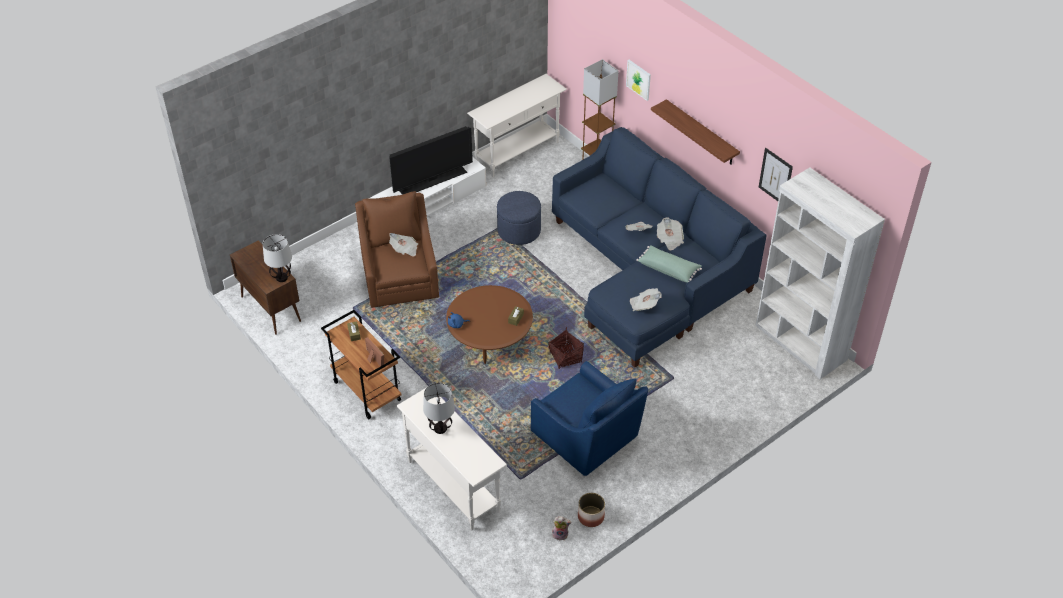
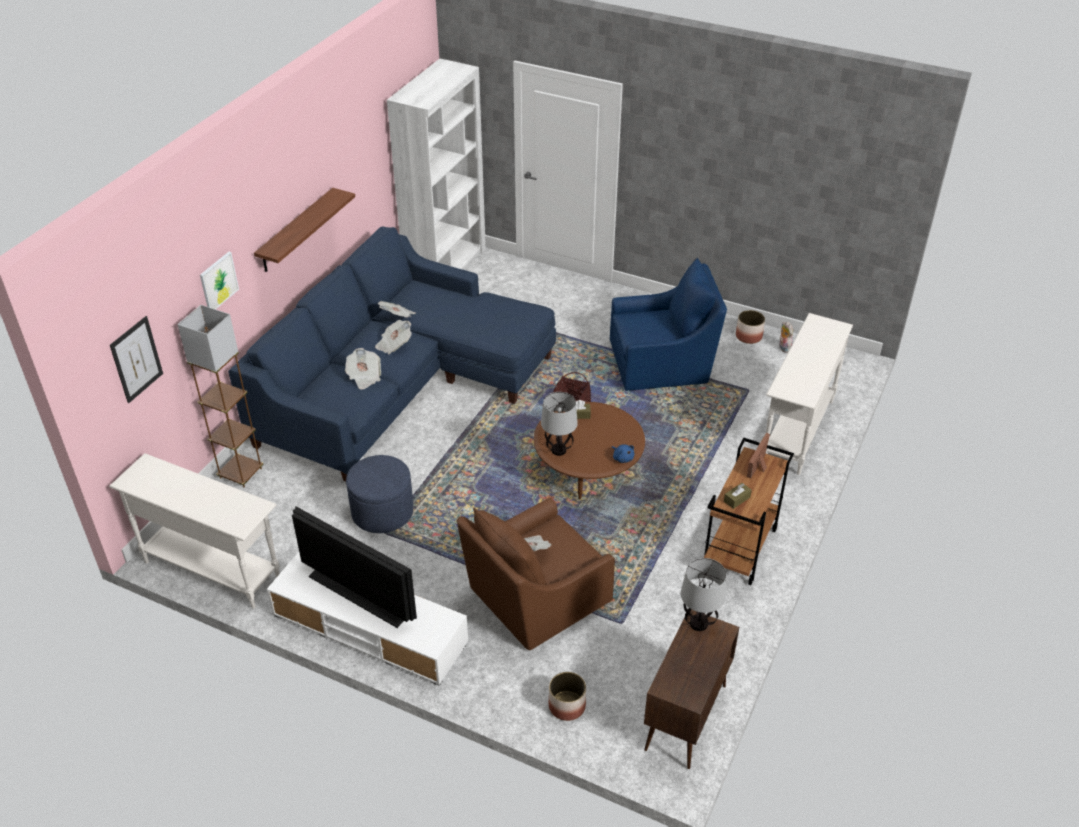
camera: 115 degrees left, 5 degrees down
table lamp [423,383,455,434] -> table lamp moved to [541,392,578,456]
blue armchair [531,361,649,476] -> blue armchair turned 60 degrees clockwise [610,258,727,391]
newspaper [630,288,662,311] -> newspaper moved to [345,348,381,390]
green pillow [636,245,702,283] -> none
picture [759,148,793,201] -> picture moved to [110,316,163,403]
none -> planter [549,672,586,721]

